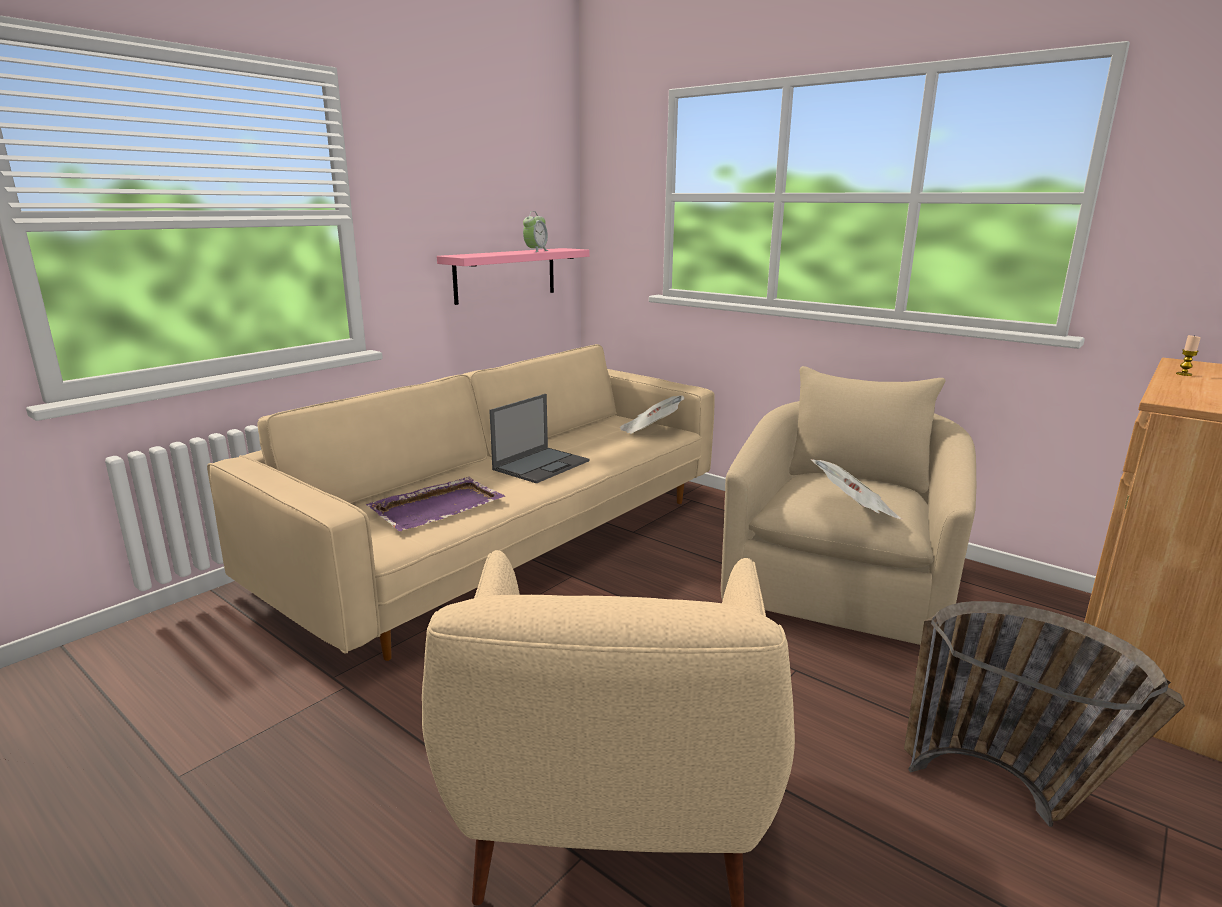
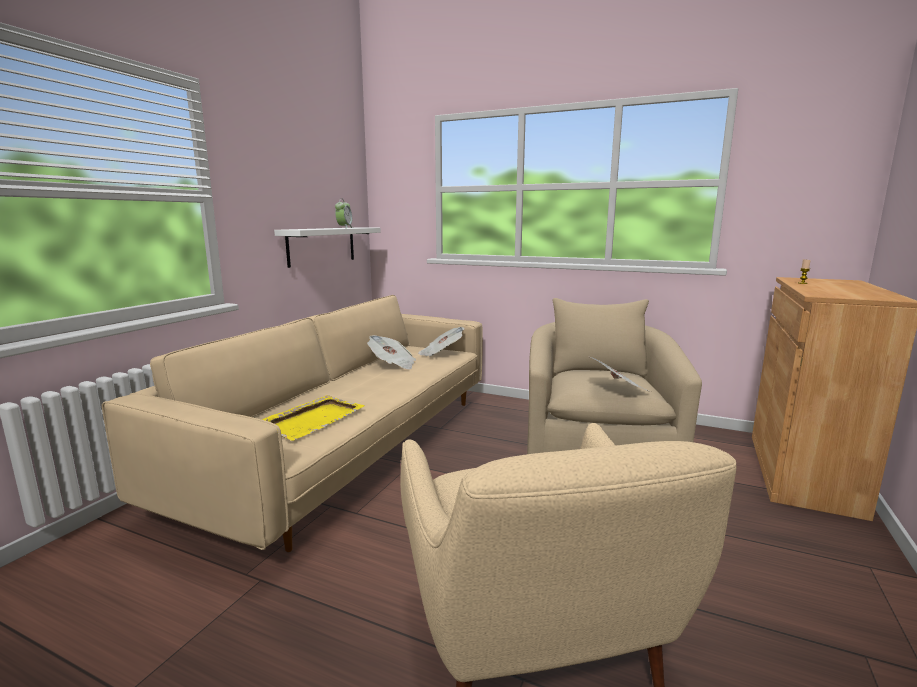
camera: 15 degrees left, 5 degrees down
purple tray [366,477,505,531] -> yellow tray [262,395,365,441]
pink shelf [437,248,590,305] -> white shelf [274,227,381,268]
laptop [489,394,589,484] -> none
basket [904,601,1185,827] -> none
none -> newspaper [367,335,416,370]

